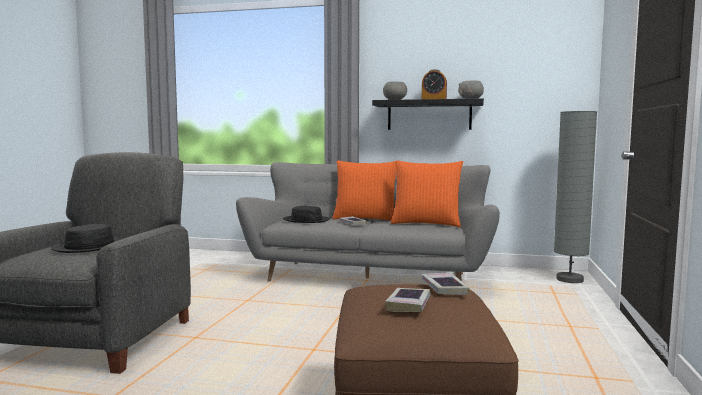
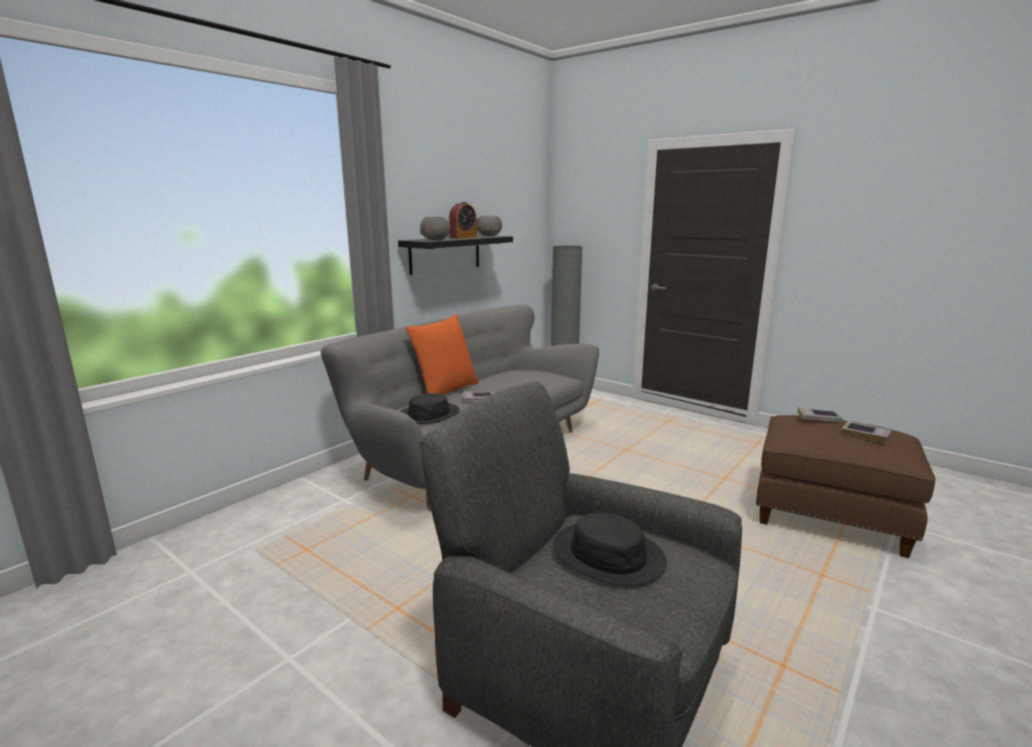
camera: 65 degrees left, 10 degrees up
orange pillow [391,160,463,227] -> none

